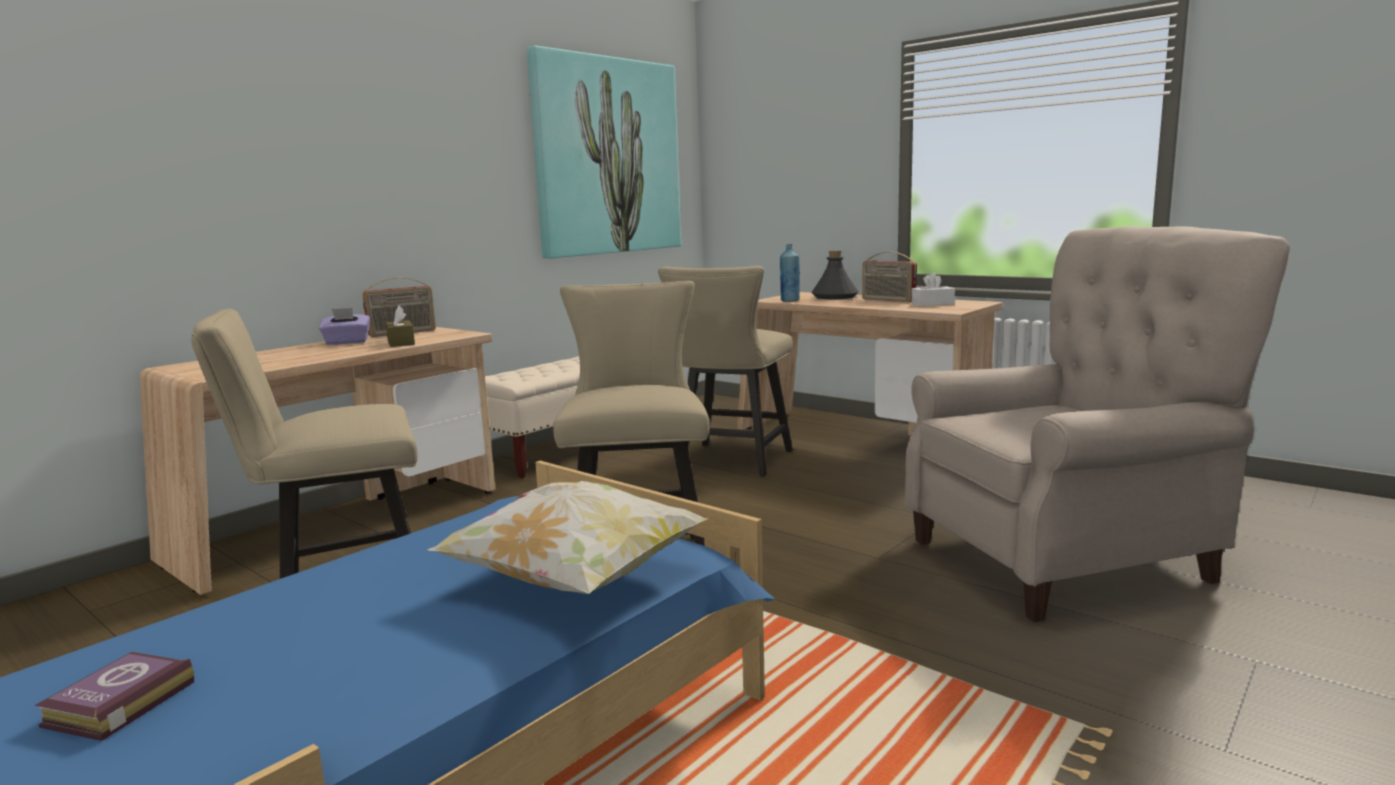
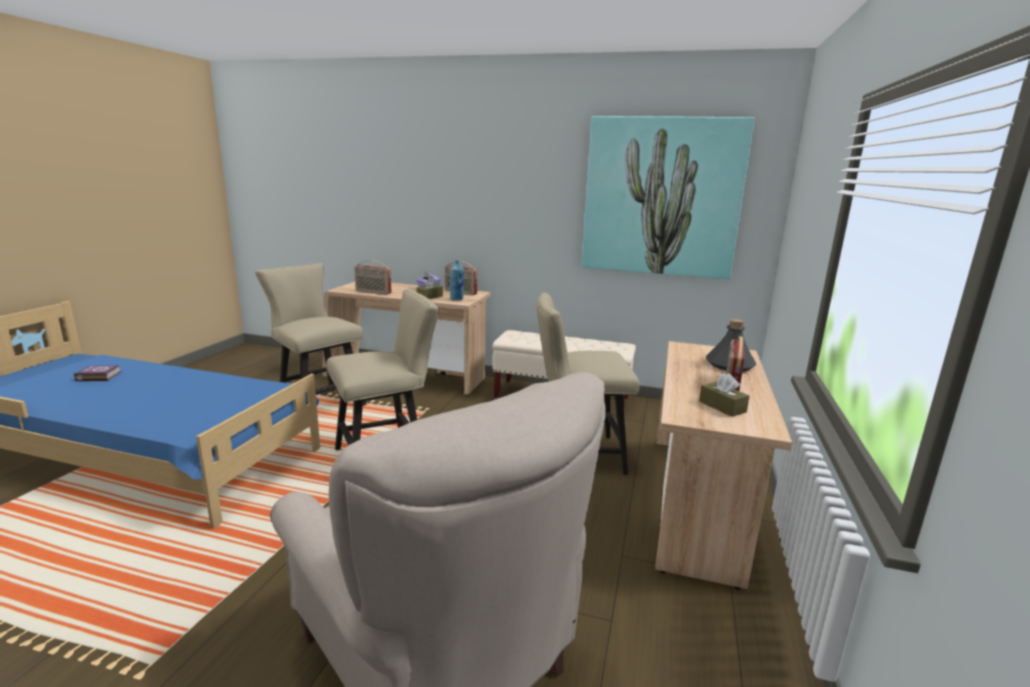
camera: 65 degrees right, 5 degrees up
pillow [428,481,709,594] -> none
blue bottle [780,244,800,302] -> blue bottle moved to [450,260,464,301]
white tissue box [912,272,955,306] -> brown tissue box [699,373,750,417]
none -> radio [354,261,391,294]

